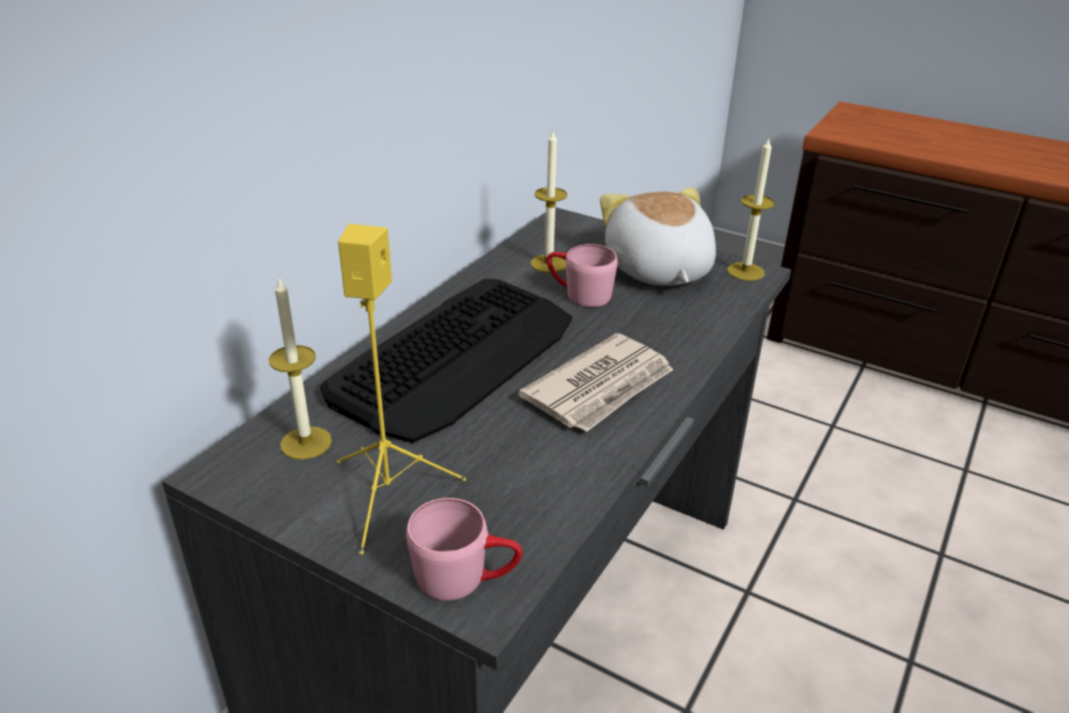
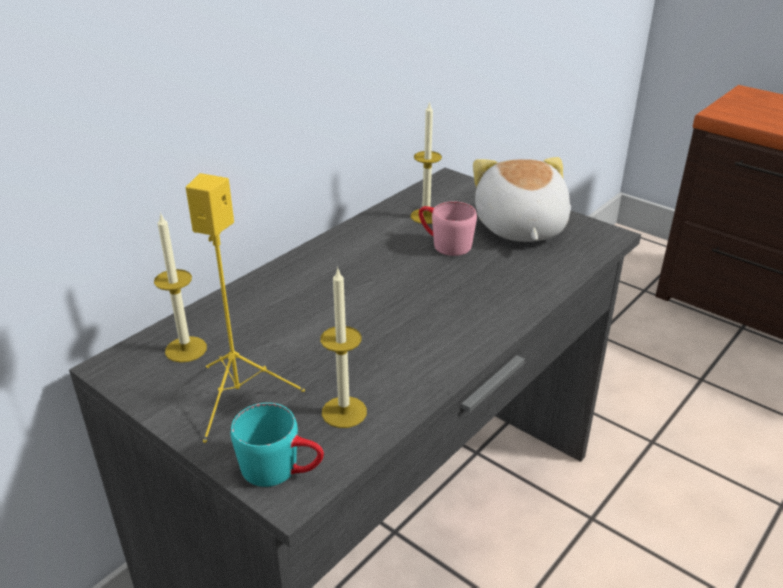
camera: 10 degrees right, 0 degrees up
keyboard [320,279,572,443] -> none
pink mug [406,498,523,601] -> turquoise mug [231,403,324,487]
newspaper [518,333,673,432] -> none
candle [727,139,775,281] -> candle moved to [320,267,367,428]

